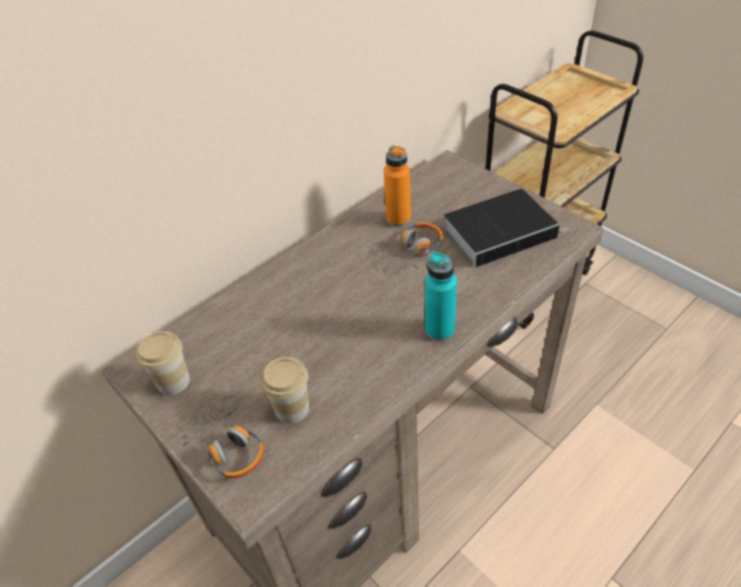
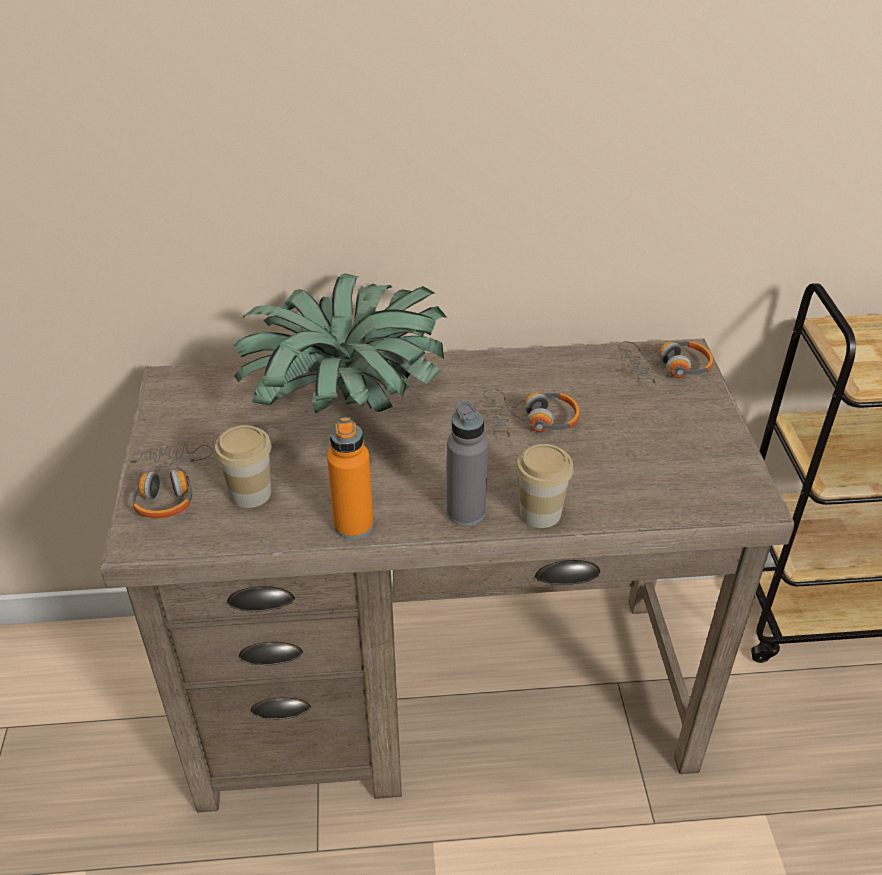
camera: 35 degrees right, 5 degrees down
cup [135,331,190,395] -> cup moved to [516,444,574,528]
orange bottle [384,145,411,227] -> orange bottle moved to [327,417,374,539]
turquoise bottle [425,252,457,341] -> grey bottle [447,401,488,526]
book [444,189,570,267] -> none
none -> potted plant [234,273,447,414]
none -> headphones [618,341,713,386]

